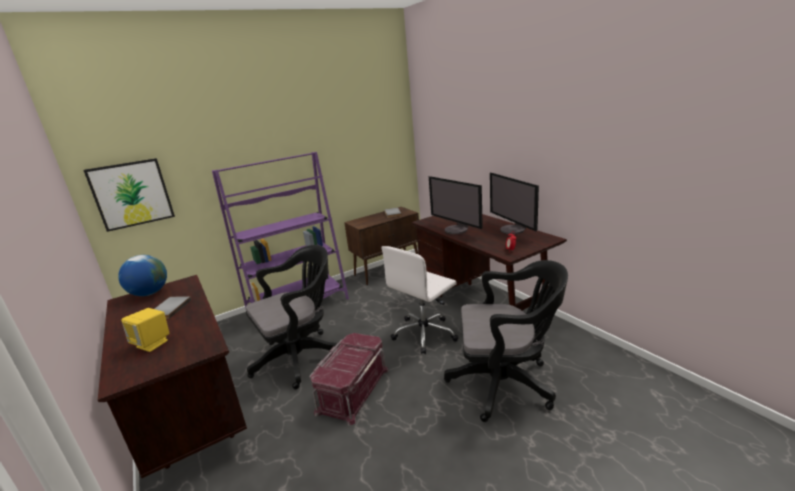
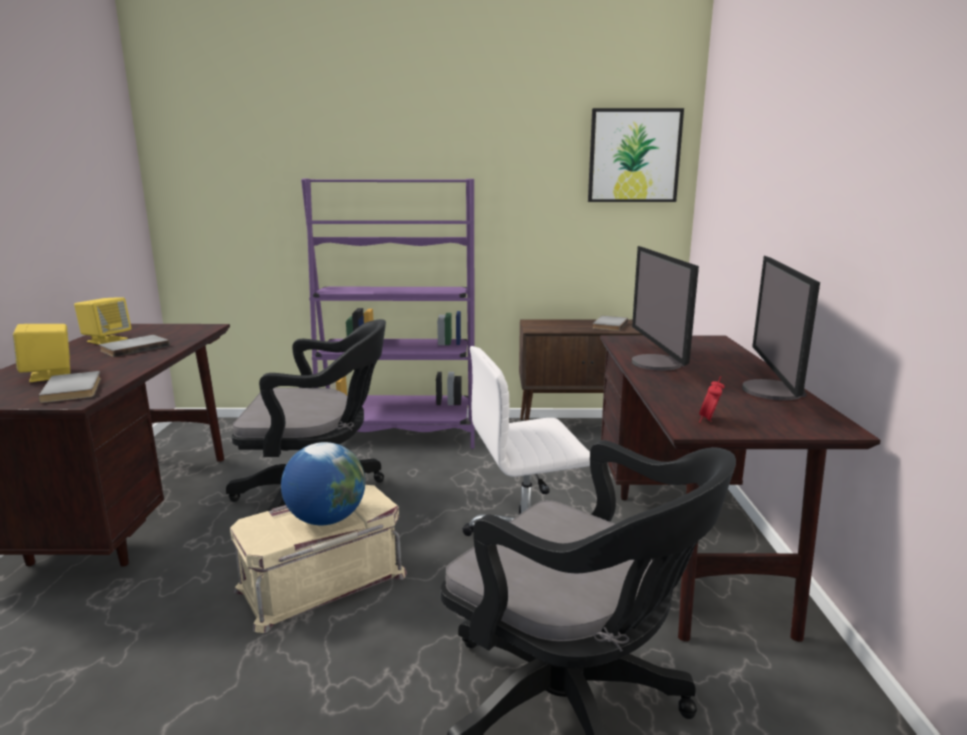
camera: 30 degrees right, 5 degrees down
picture [83,158,175,232] -> picture moved to [588,108,684,202]
globe [118,255,167,296] -> globe moved to [281,442,365,525]
red storage box [310,333,389,425] -> beige storage box [230,485,407,633]
none -> grey book [38,371,101,403]
none -> yellow speaker [74,297,132,345]

